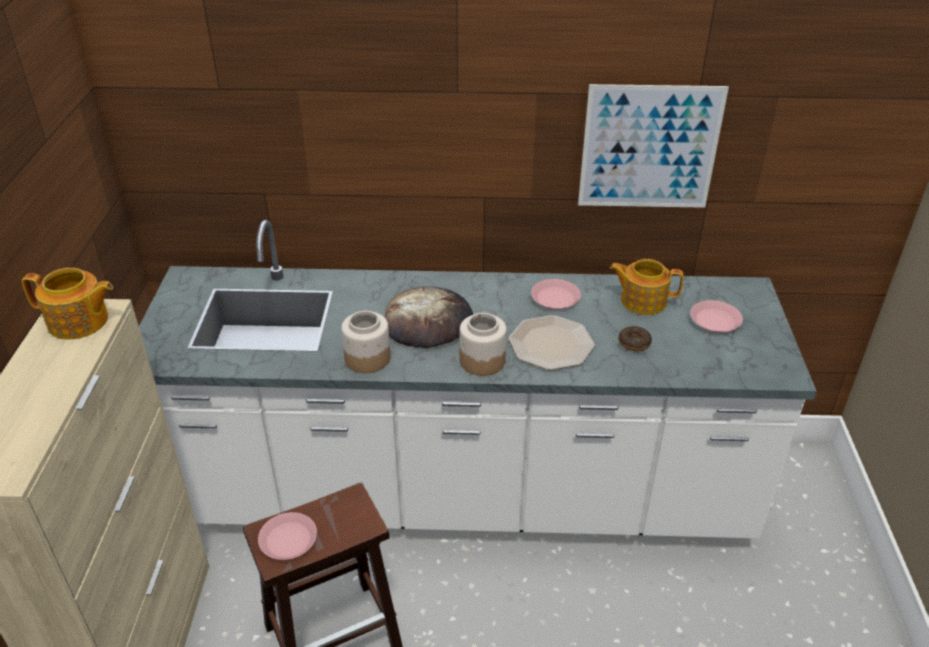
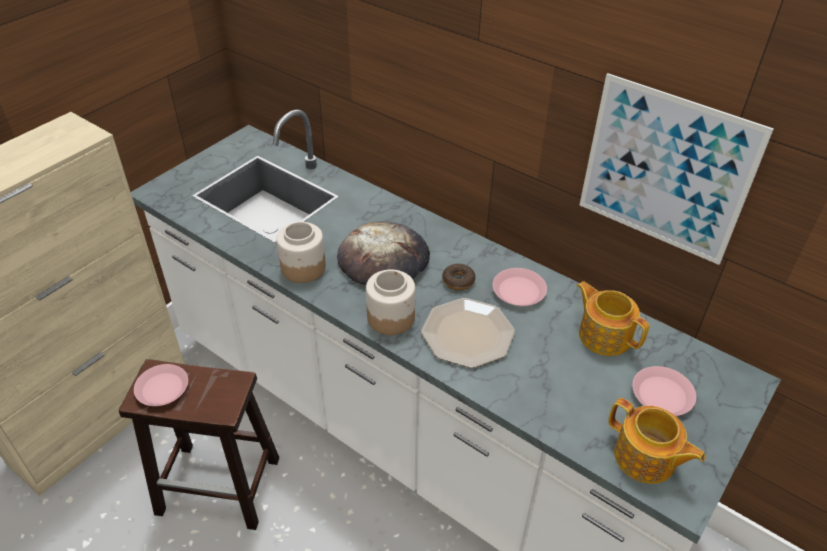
camera: 35 degrees right, 5 degrees up
teapot [22,268,113,340] -> teapot moved to [608,398,705,484]
donut [619,326,652,351] -> donut moved to [442,264,476,290]

